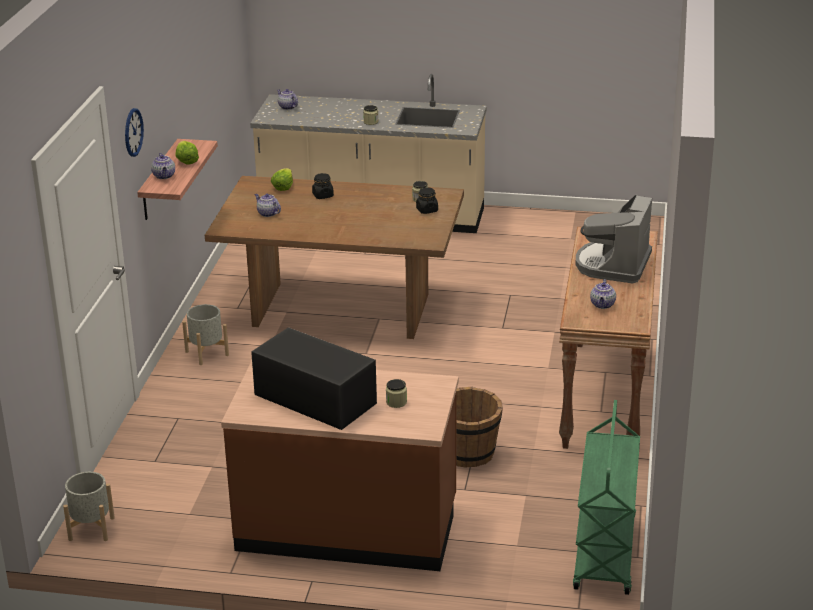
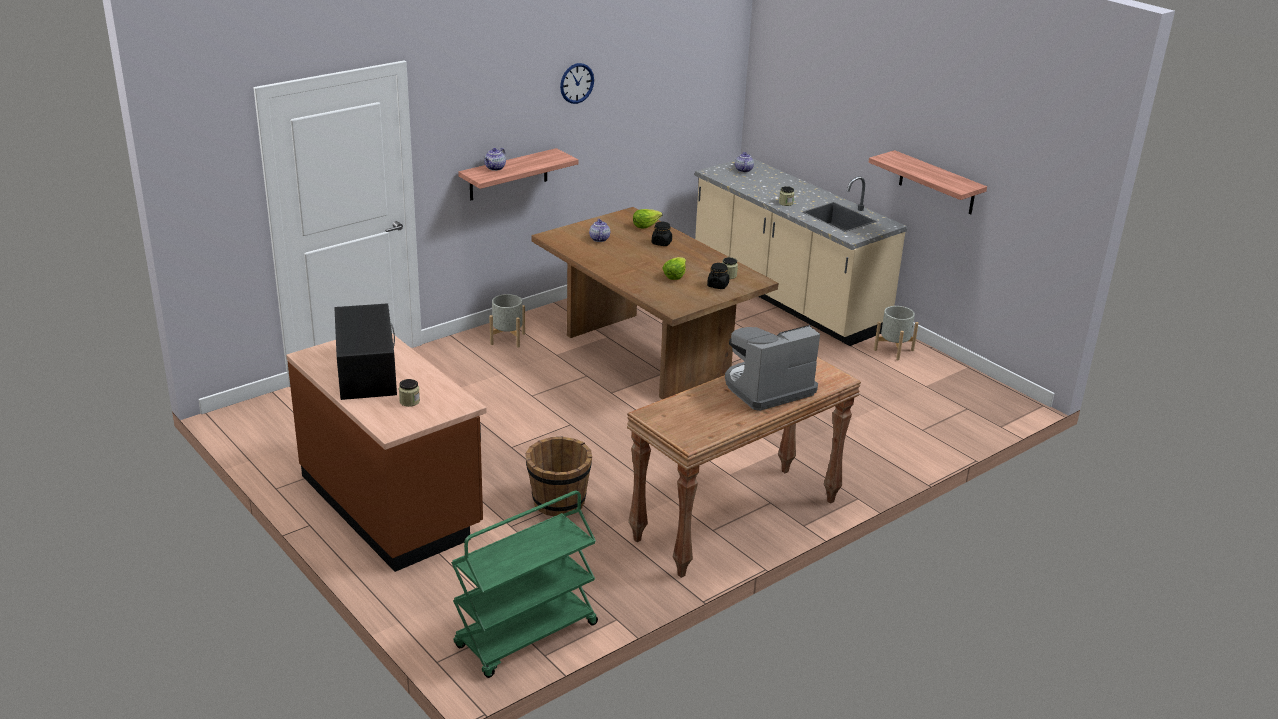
camera: 40 degrees right, 0 degrees up
grey planter [63,472,115,541] -> grey planter moved to [874,306,918,360]
wall clock [125,108,144,157] -> wall clock moved to [560,63,594,104]
lettuce [175,141,199,164] -> lettuce moved to [662,257,686,280]
teapot [590,279,616,309] -> none
none -> shelf [868,150,987,214]

